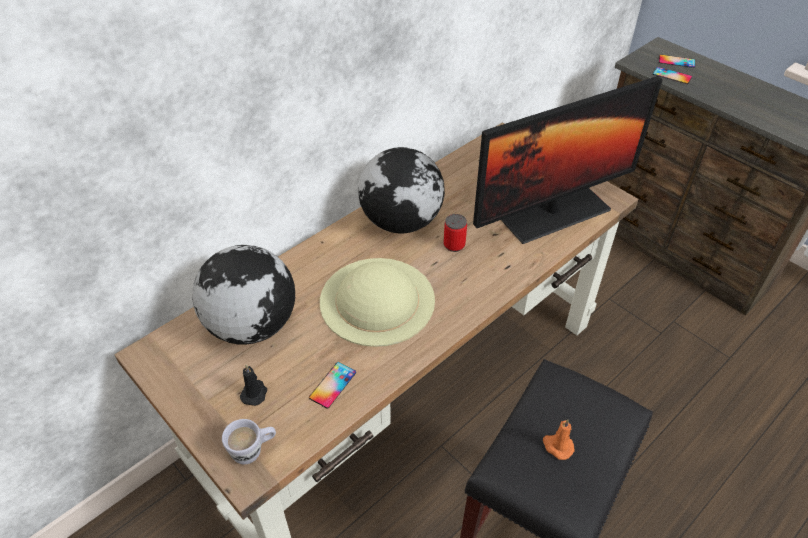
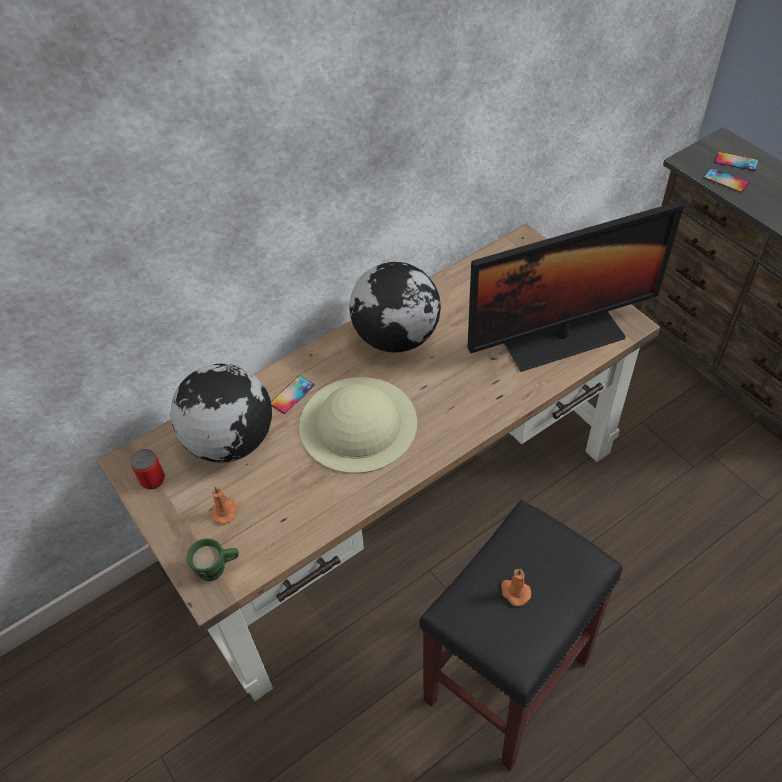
camera: 10 degrees right, 5 degrees up
white mug [222,419,276,464] -> green mug [187,538,239,581]
black candle [240,365,267,406] -> orange candle [211,486,238,524]
phone [309,362,356,409] -> phone moved to [271,375,314,414]
can [444,214,467,252] -> can moved to [131,449,165,489]

